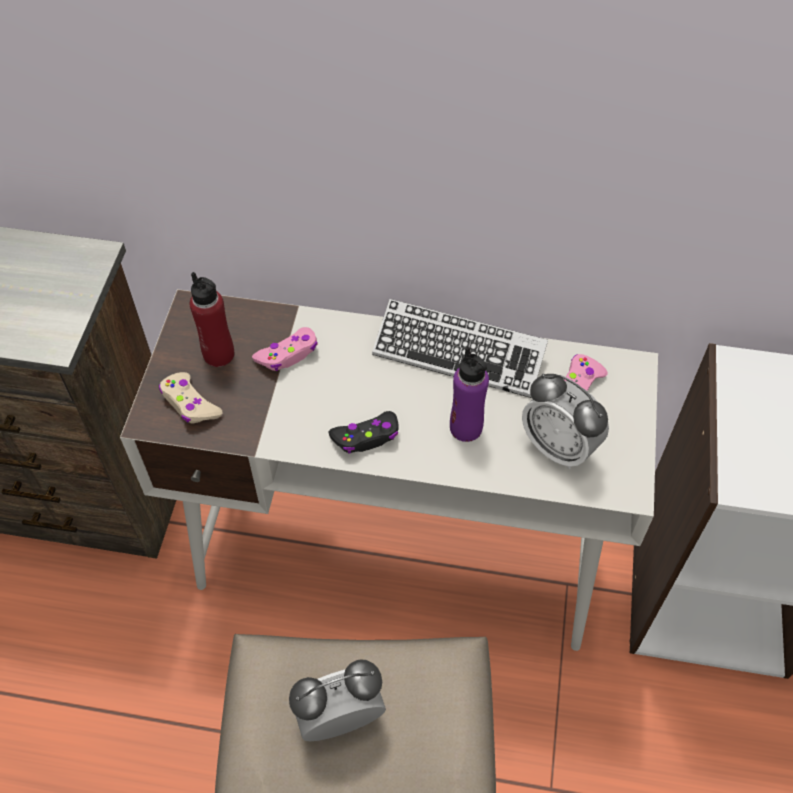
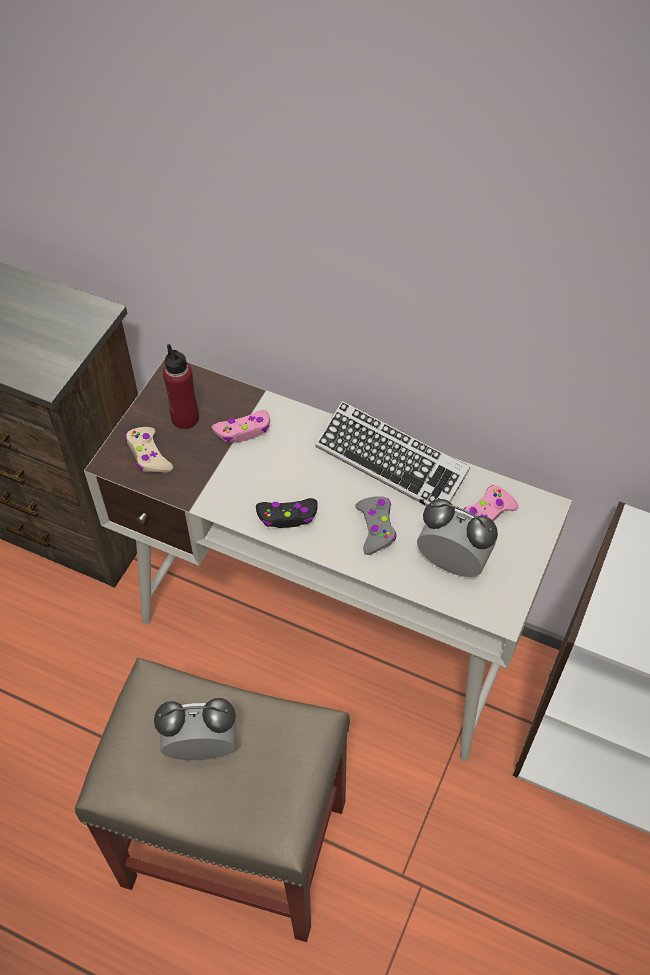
camera: 15 degrees right, 0 degrees up
purple bottle [450,347,489,442] -> grey game controller [355,496,396,555]
alarm clock [522,374,609,469] -> alarm clock turned 150 degrees clockwise [417,499,498,577]

